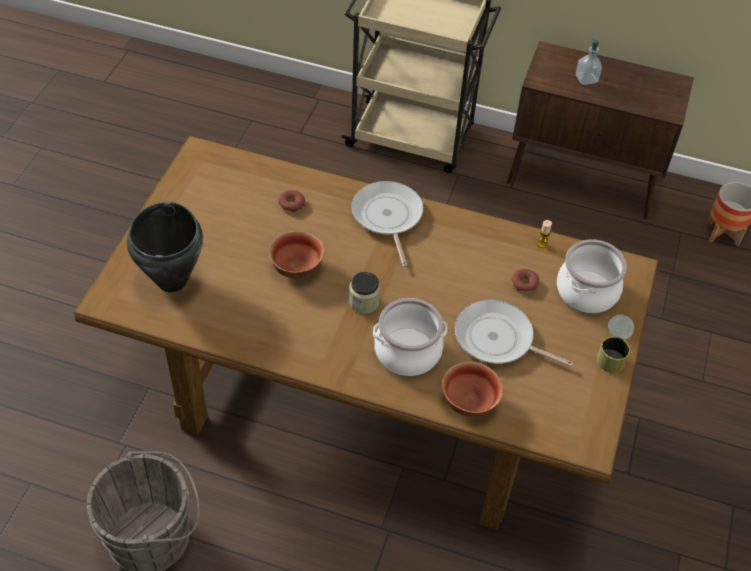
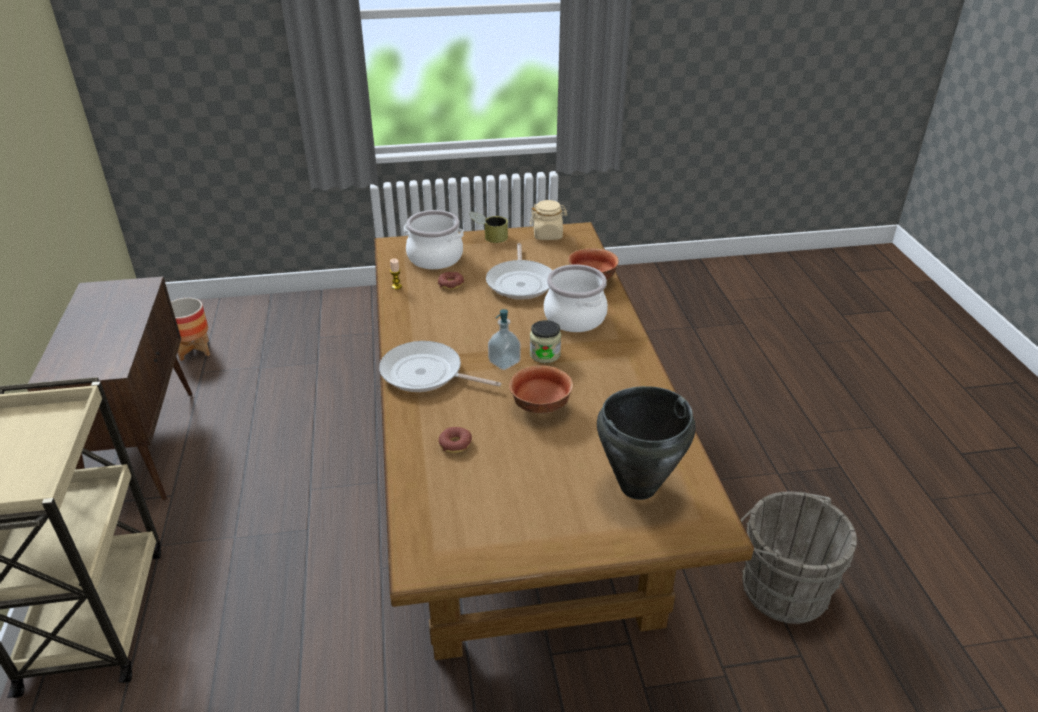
camera: 115 degrees left, 15 degrees down
frying pan [351,181,423,267] -> frying pan turned 60 degrees clockwise [379,341,501,392]
soap dispenser [576,38,602,85] -> soap dispenser moved to [488,309,521,370]
none -> beige jar [530,200,568,240]

